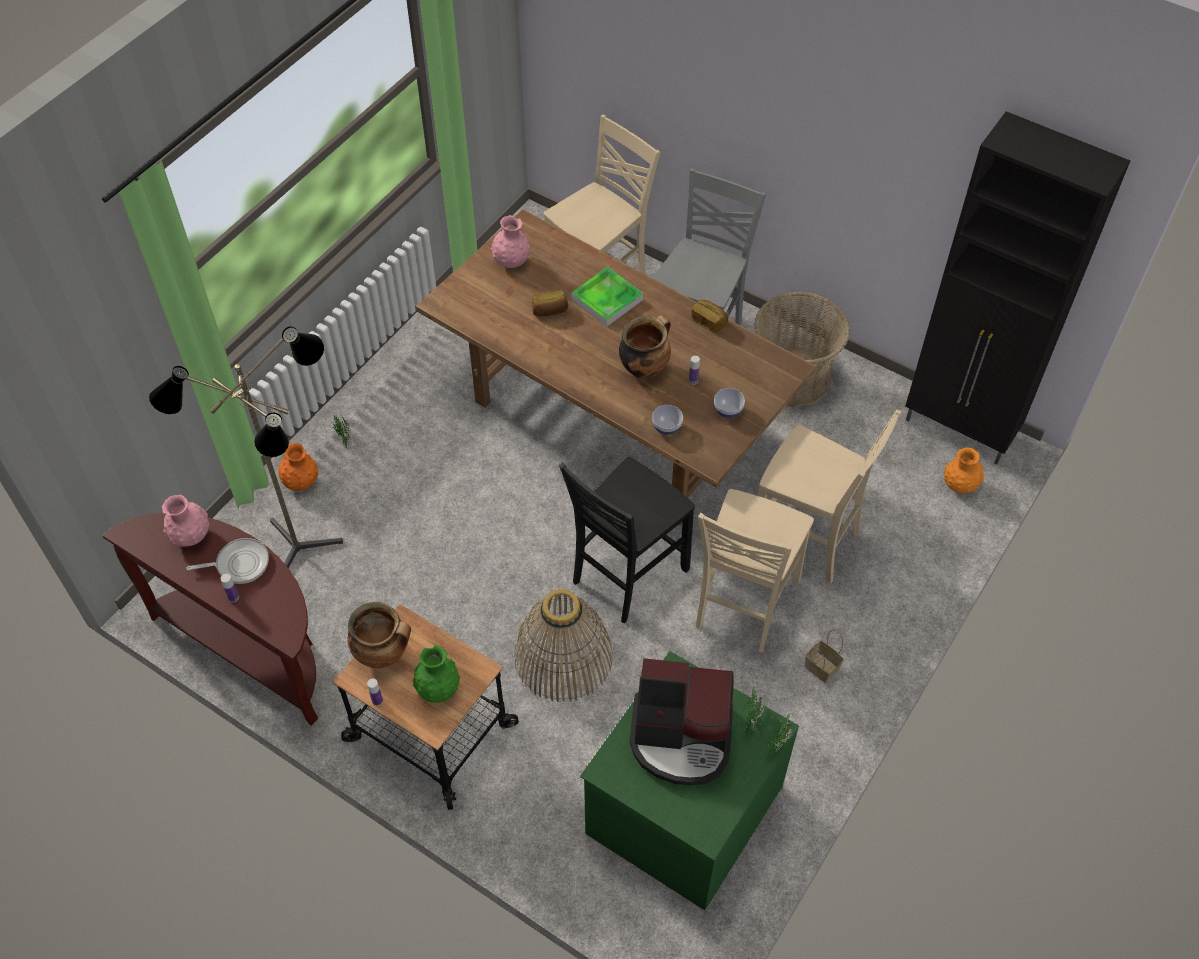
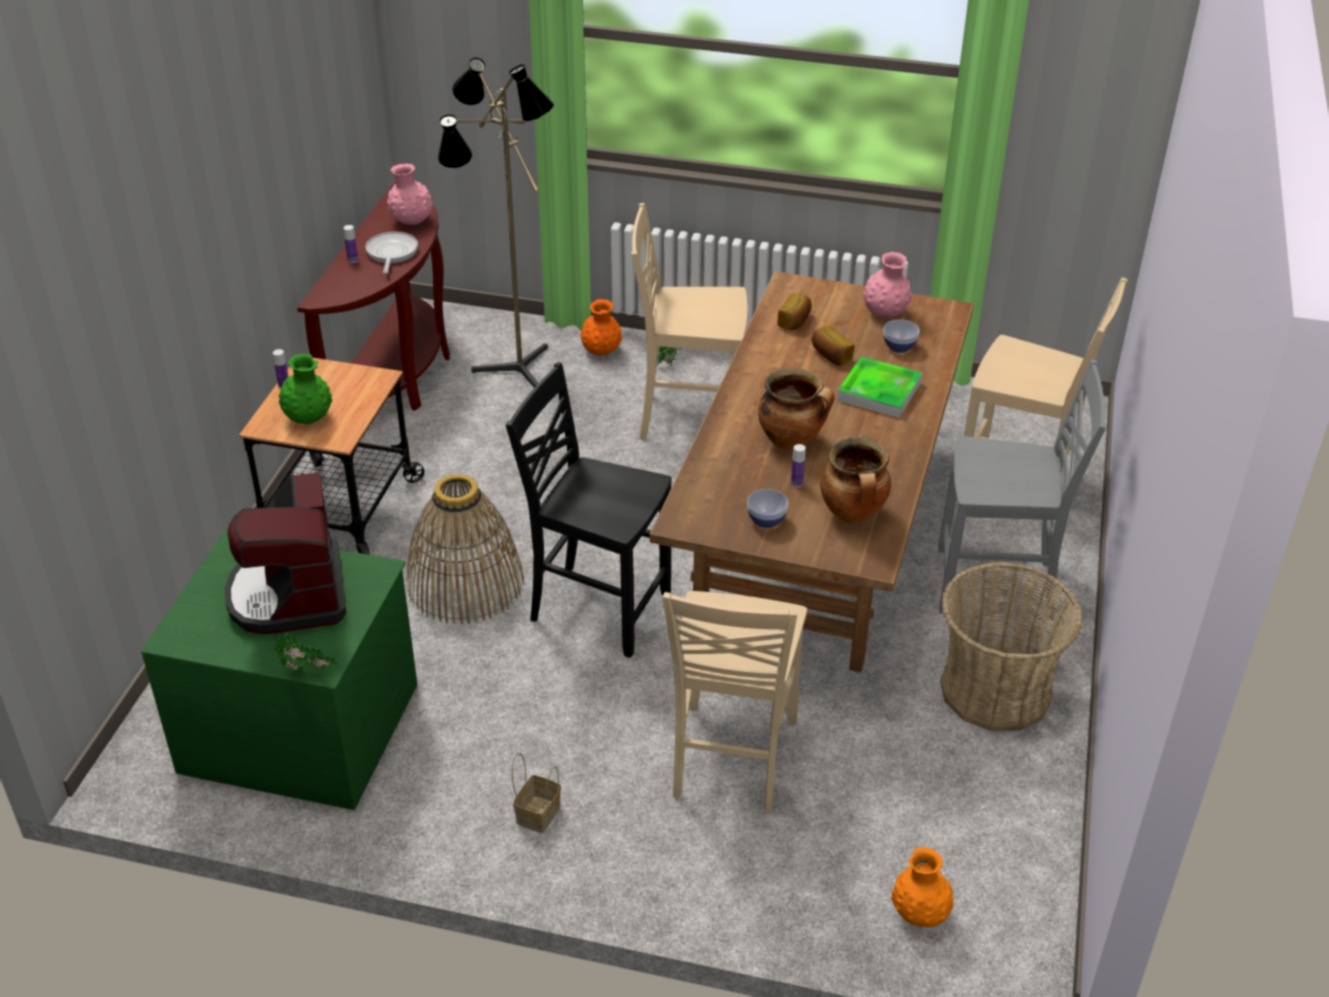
camera: 70 degrees right, 15 degrees down
frying pan [186,538,269,584] -> frying pan turned 150 degrees counterclockwise [365,232,418,274]
cooking pot [347,602,411,668] -> cooking pot moved to [820,437,891,523]
bowl [652,405,683,435] -> bowl moved to [883,319,920,353]
bread [692,300,728,333] -> bread moved to [777,293,811,330]
beige chair [696,489,814,652] -> beige chair moved to [631,203,747,440]
potted plant [743,686,764,735] -> none
black cabinet [905,111,1130,464] -> none

